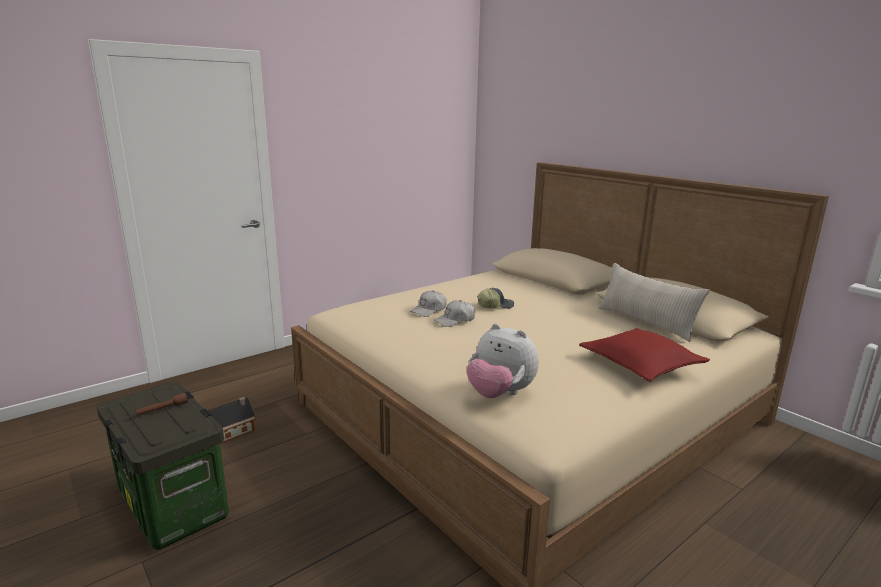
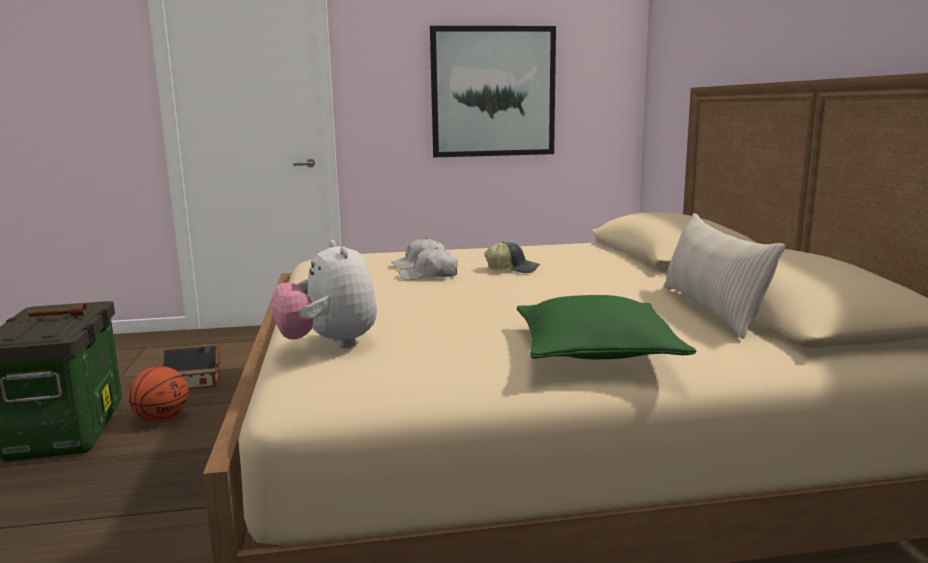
camera: 30 degrees right, 5 degrees down
red pillow [579,328,710,382] -> green pillow [516,295,696,359]
none -> basketball [128,366,189,422]
none -> picture [430,26,556,157]

